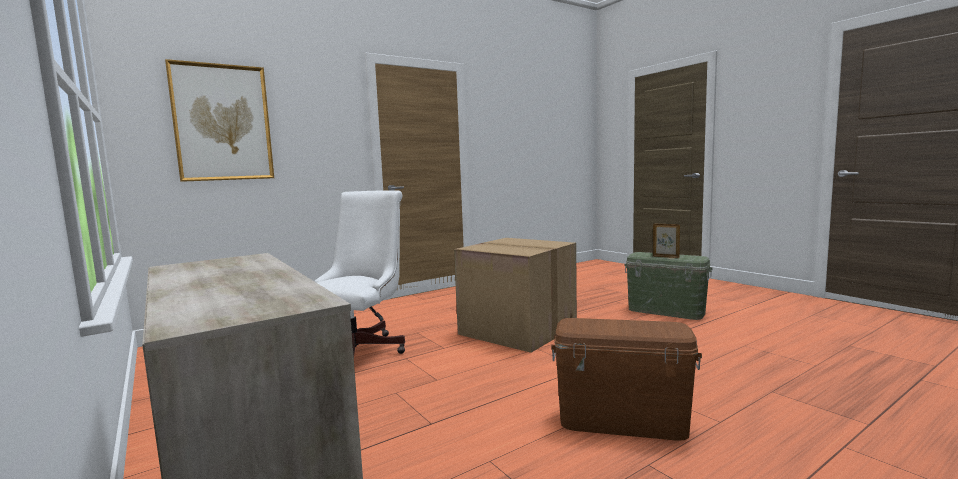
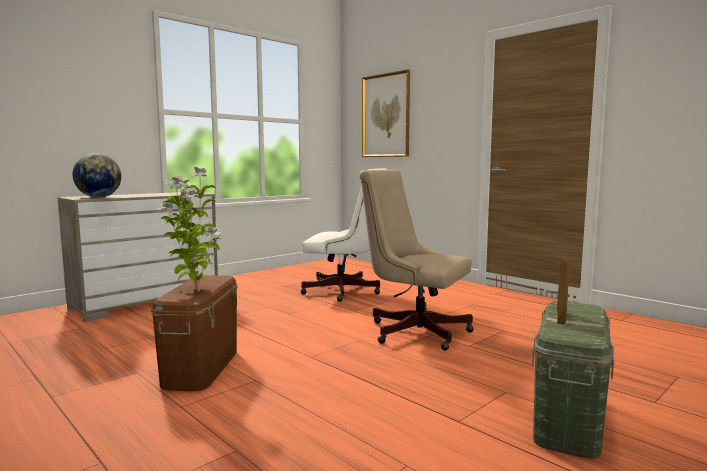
camera: 80 degrees right, 0 degrees up
cardboard box [454,238,577,353] -> beige office chair [359,169,474,350]
none -> globe [73,153,121,198]
none -> potted plant [158,167,221,290]

